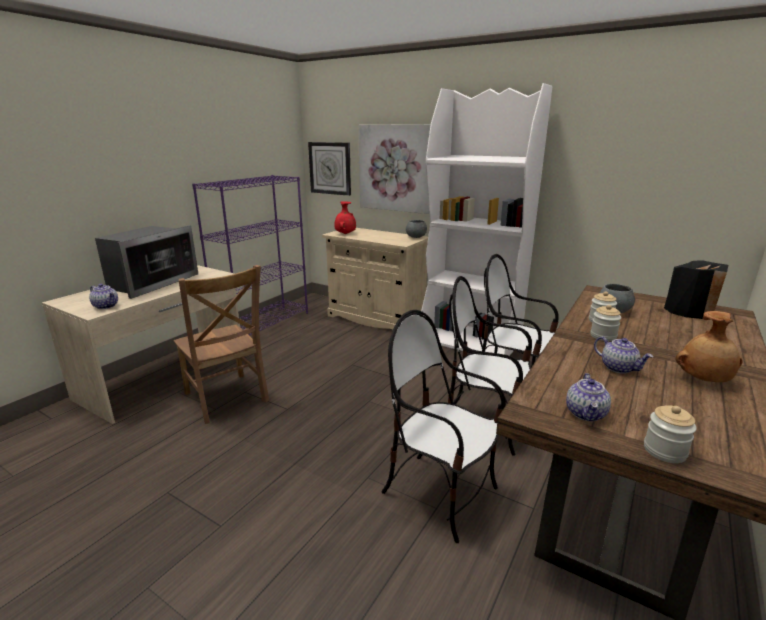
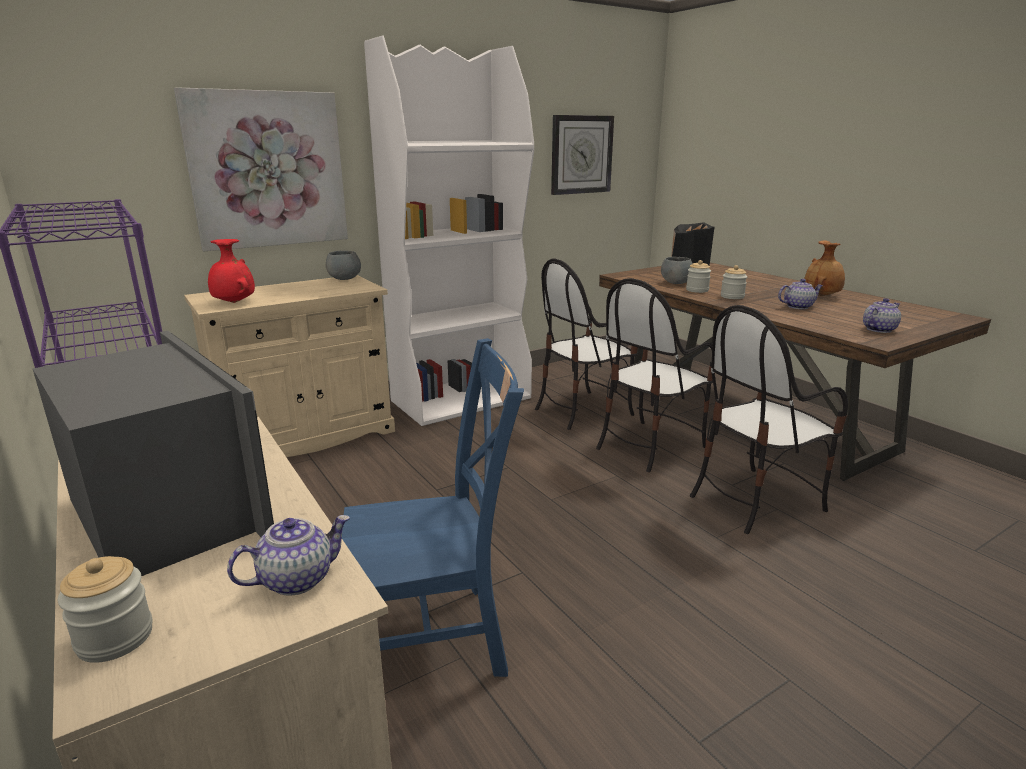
camera: 65 degrees left, 0 degrees up
brown chair [174,265,269,424] -> blue chair [342,338,524,677]
wall clock [308,142,351,196] -> wall clock moved to [551,115,614,195]
teapot [566,373,611,421] -> teapot turned 75 degrees counterclockwise [863,298,901,333]
jar [644,405,697,463] -> jar moved to [58,556,153,663]

